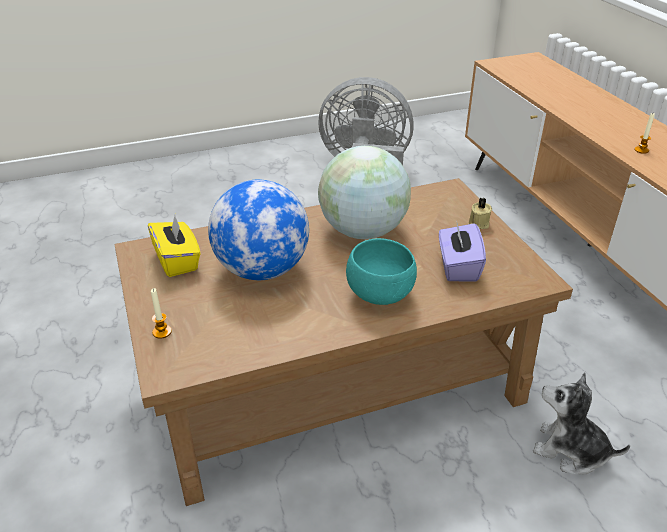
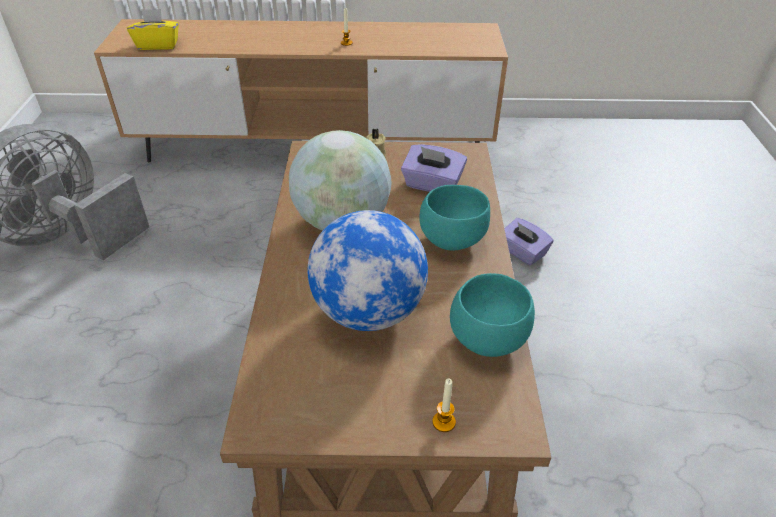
camera: 70 degrees left, 5 degrees up
yellow tissue box [148,216,201,277] -> yellow tissue box moved to [127,9,179,50]
plush toy [533,372,630,475] -> purple tissue box [504,218,553,266]
none -> turquoise bowl [450,273,535,357]

